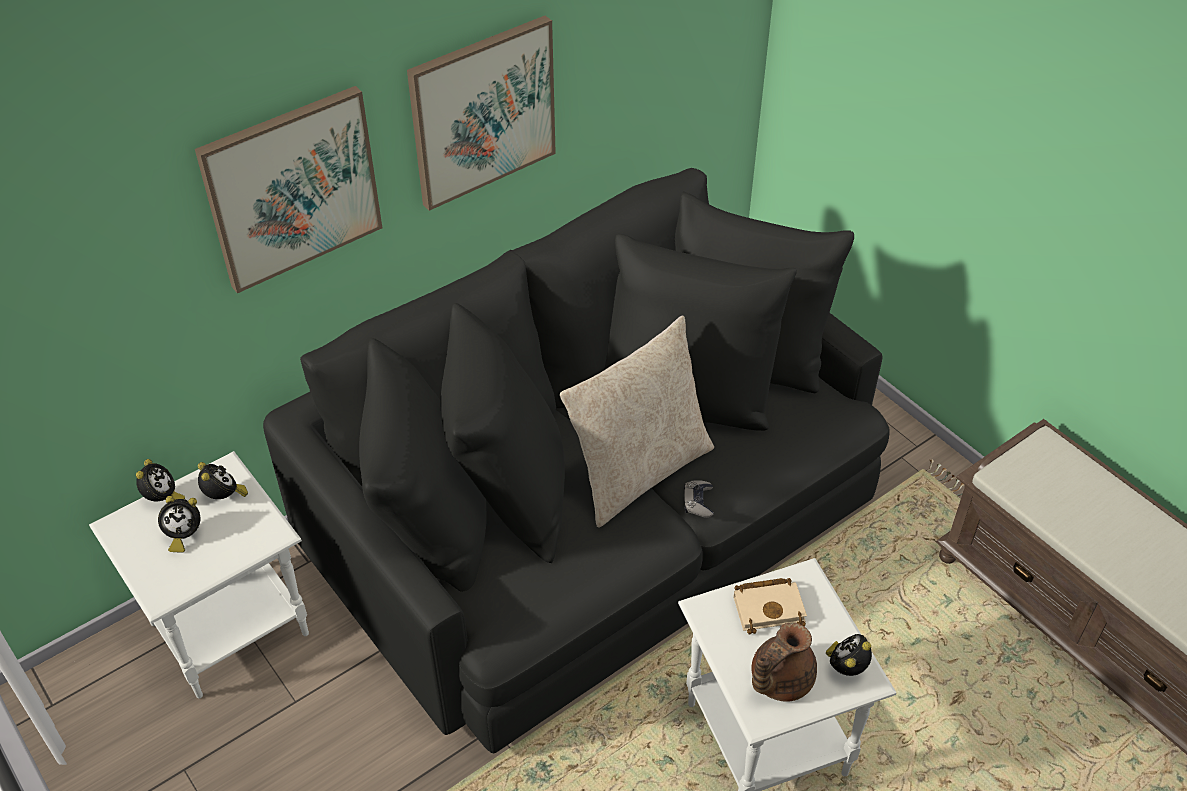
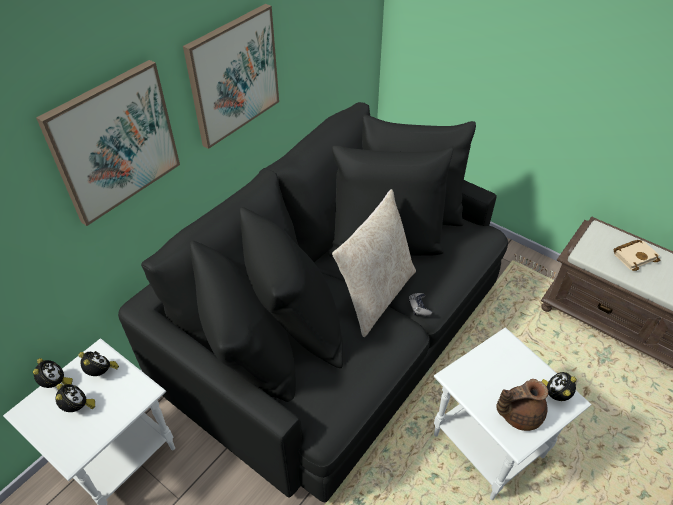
camera: 15 degrees left, 0 degrees up
alarm clock [158,496,200,553] -> alarm clock turned 90 degrees counterclockwise [56,383,95,412]
beige book [734,578,807,634] -> beige book moved to [613,240,660,271]
brown teapot [751,623,817,702] -> brown teapot turned 45 degrees clockwise [496,379,548,431]

